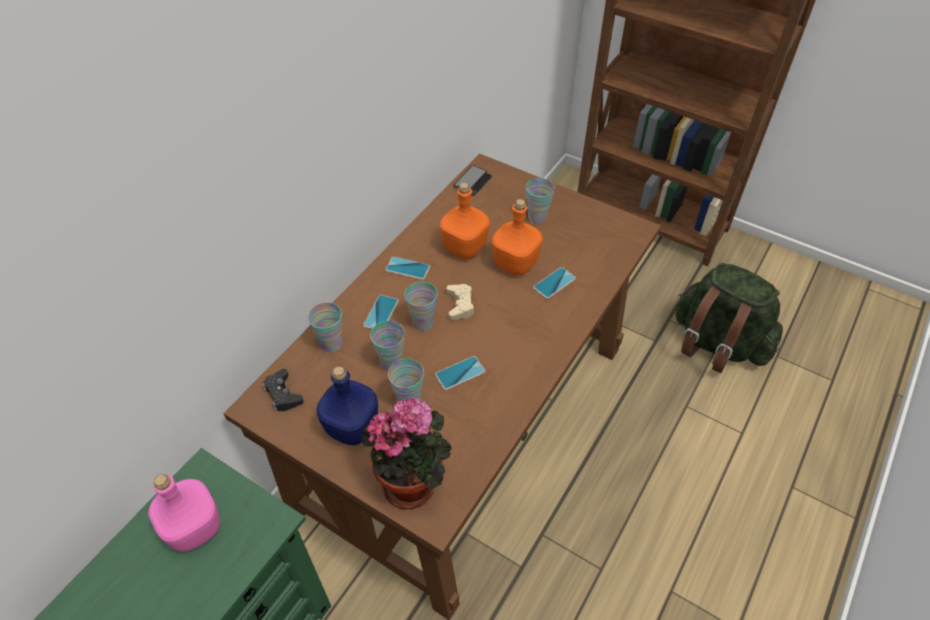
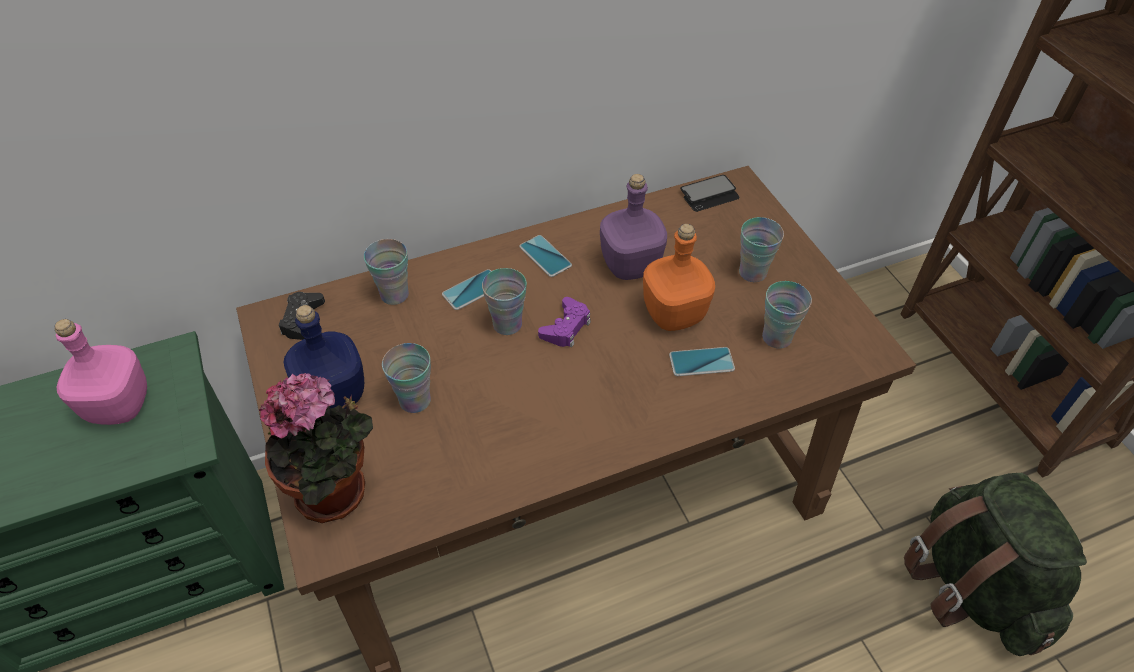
camera: 35 degrees right, 0 degrees up
cup [370,321,405,371] -> cup moved to [762,281,812,349]
phone [435,356,485,390] -> none
orange bottle [440,183,490,259] -> purple bottle [600,174,667,280]
beige game controller [447,284,475,320] -> purple game controller [538,297,591,347]

